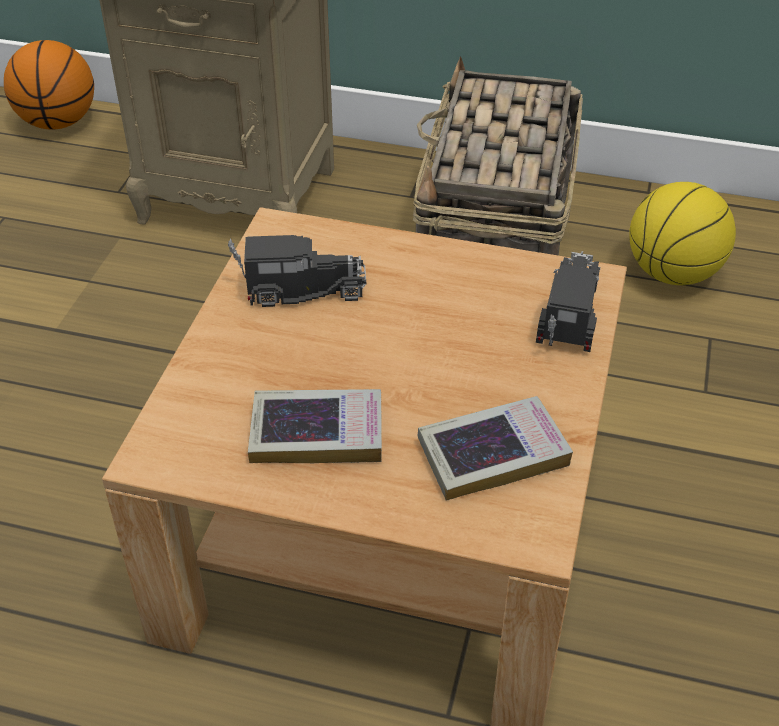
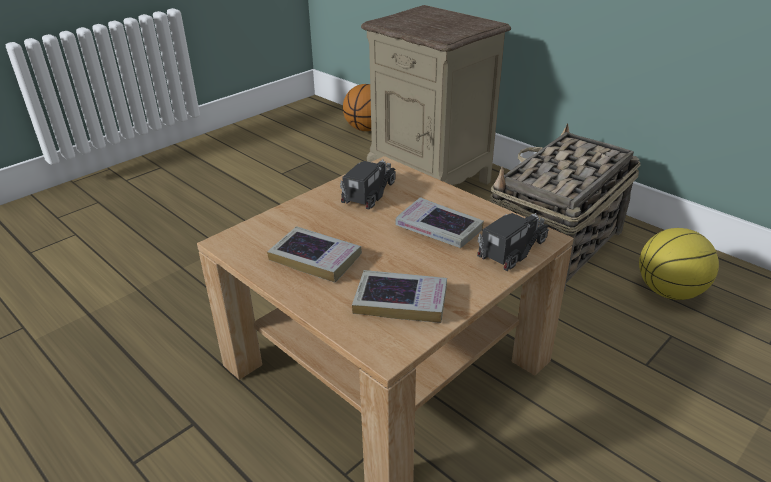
camera: 30 degrees right, 10 degrees down
toy truck [228,235,366,307] -> toy truck turned 90 degrees counterclockwise [340,159,396,209]
none -> book [395,197,484,248]

